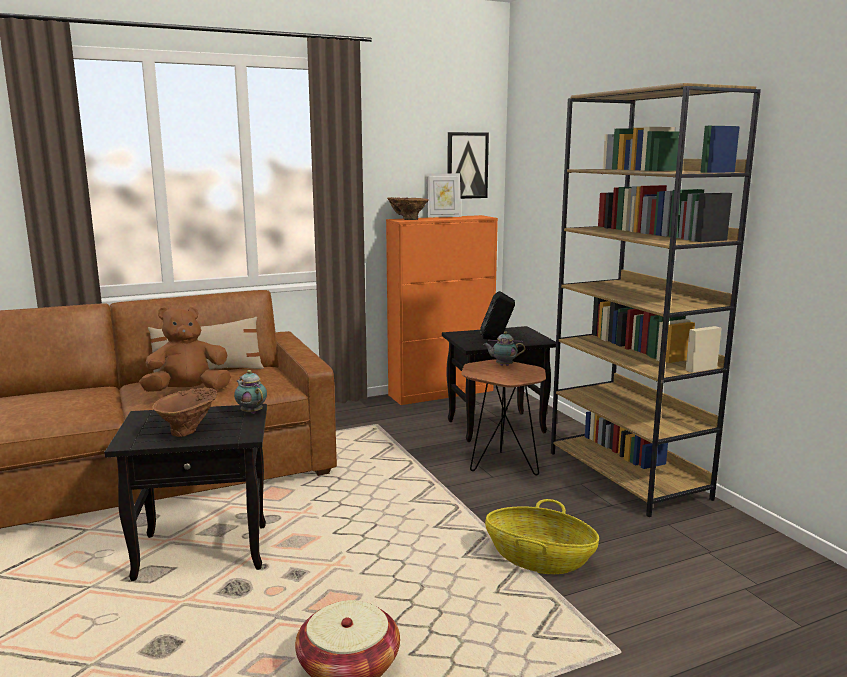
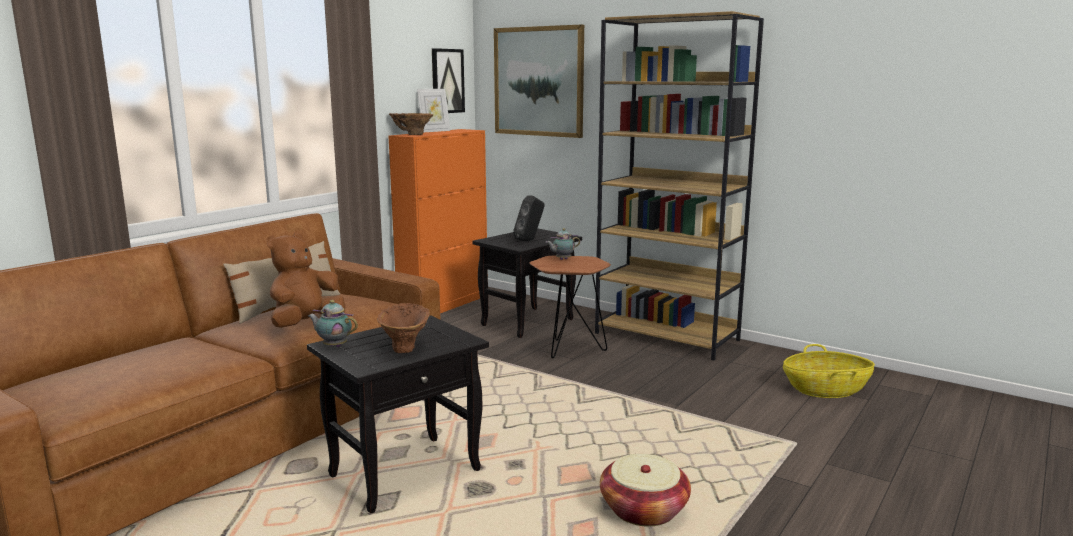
camera: 30 degrees left, 0 degrees up
teapot [234,370,267,414] -> teapot moved to [308,300,358,347]
basket [485,499,599,574] -> basket moved to [783,344,875,398]
none -> picture [494,24,584,138]

